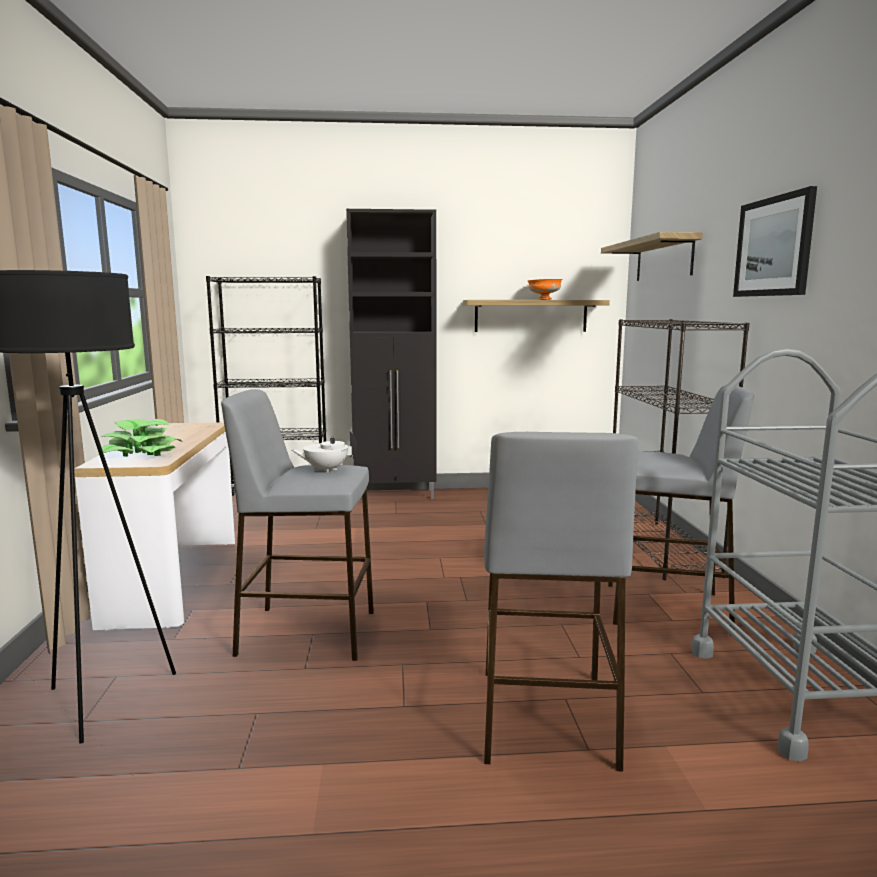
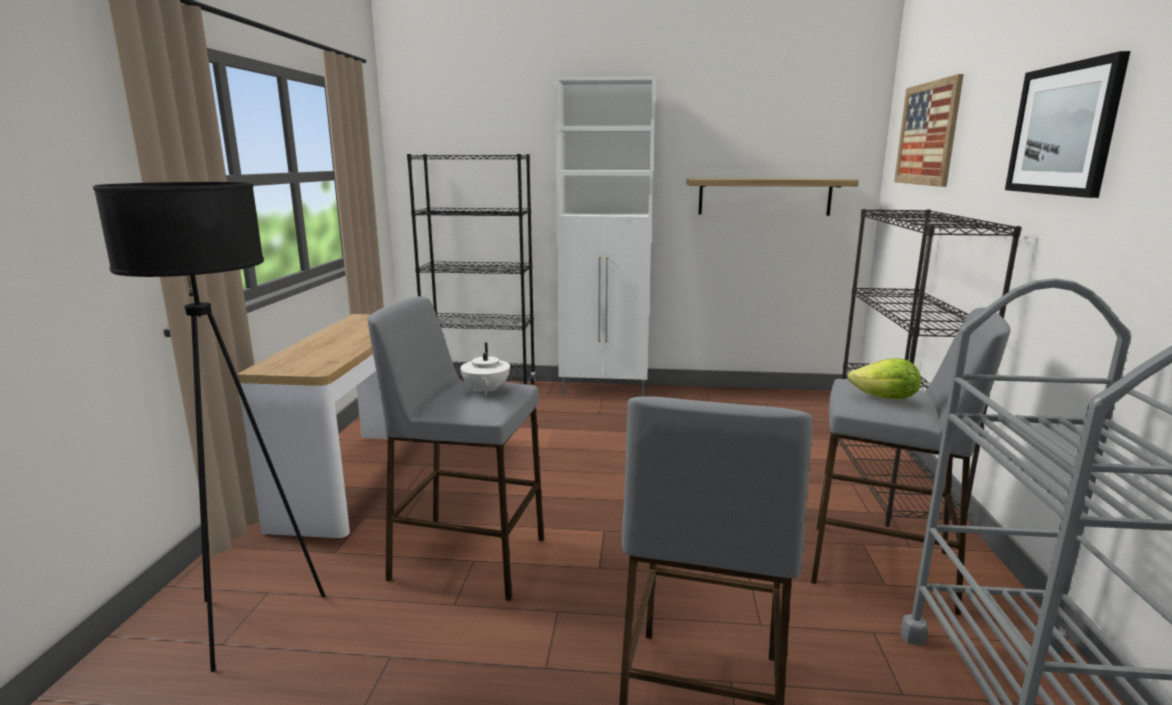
camera: 10 degrees right, 5 degrees up
potted plant [98,419,182,457] -> none
white teapot [290,431,357,473] -> white teapot turned 90 degrees counterclockwise [460,343,510,395]
black cabinet [346,209,437,501] -> white cabinet [555,76,656,396]
orange bowl [527,279,562,300] -> none
shelf [601,232,703,281] -> picture [894,74,964,187]
none -> lettuce [848,359,921,399]

